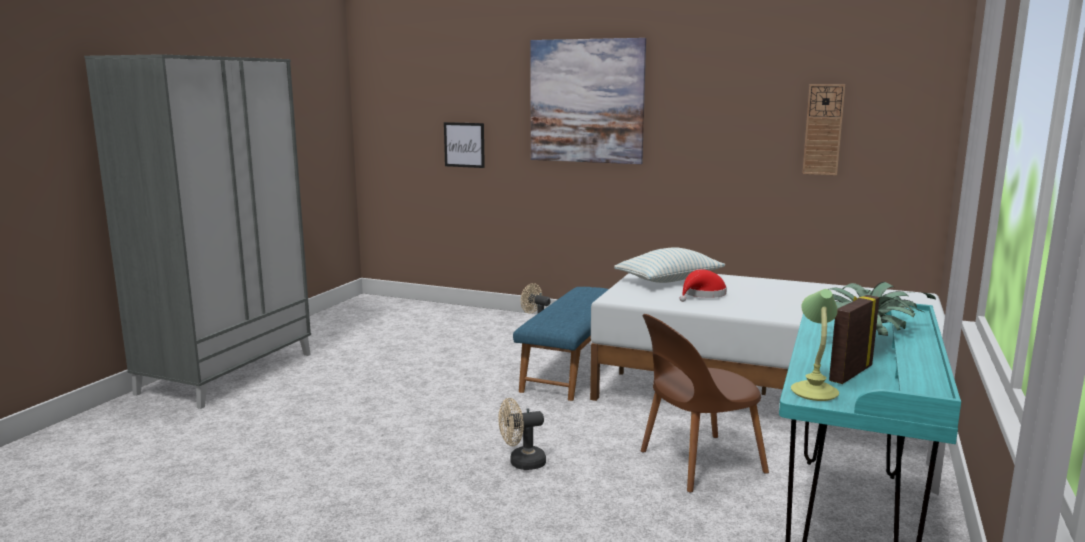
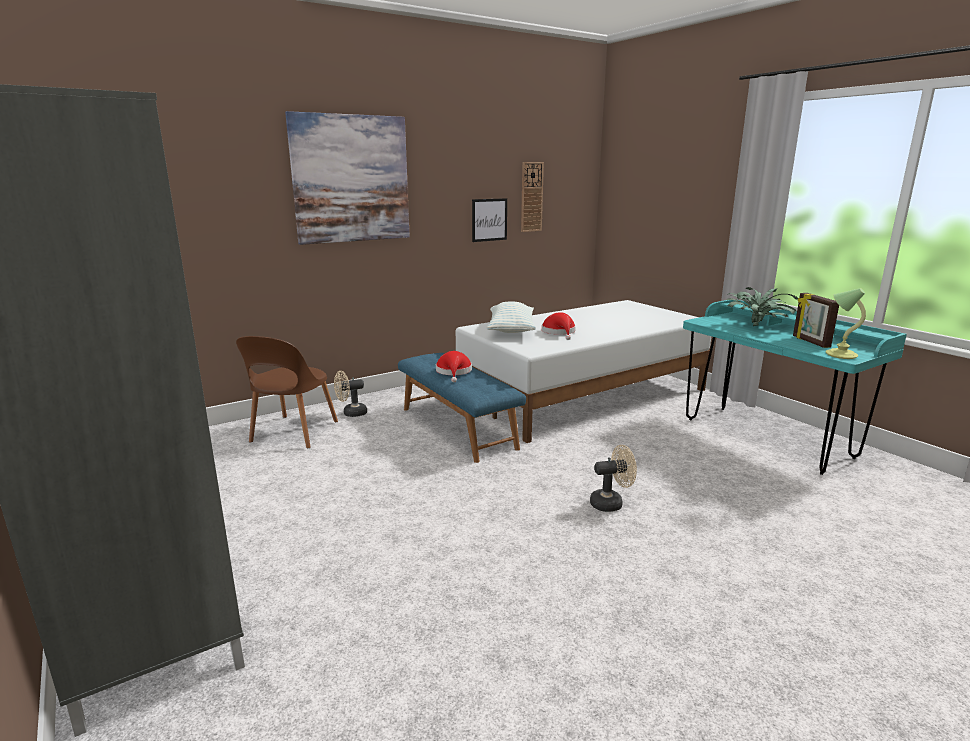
camera: 55 degrees left, 5 degrees up
picture [444,122,485,168] -> picture moved to [472,198,507,242]
beige fan [498,398,546,470] -> beige fan turned 120 degrees counterclockwise [590,445,637,512]
brown chair [641,314,769,492] -> brown chair moved to [236,336,338,448]
none -> red hat [436,351,472,382]

